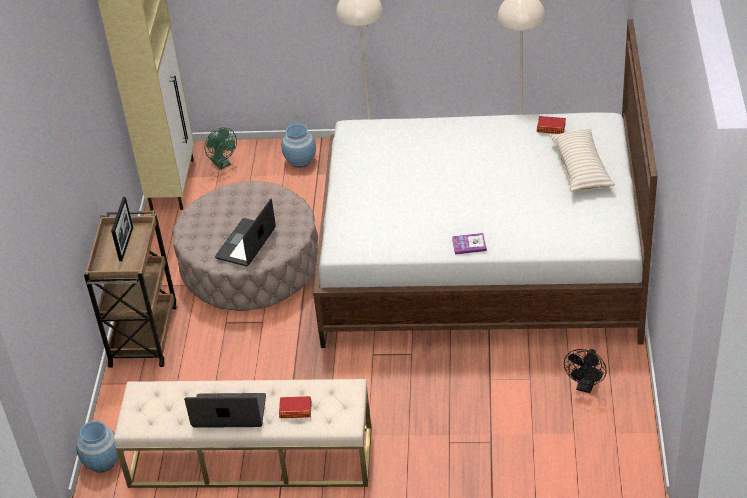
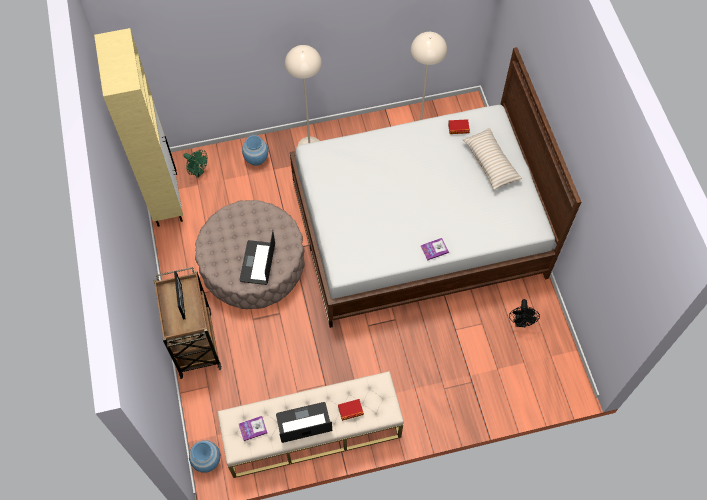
camera: 20 degrees left, 20 degrees up
none -> book [239,416,267,441]

